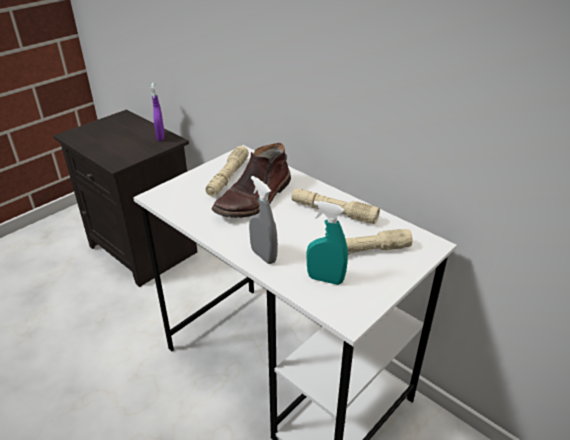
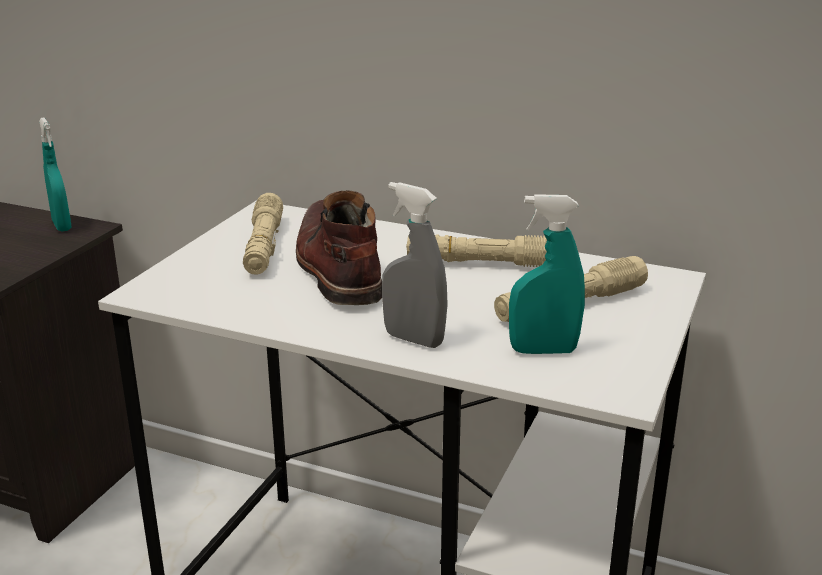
camera: 20 degrees left, 10 degrees down
purple spray bottle [151,83,164,141] -> turquoise spray bottle [39,118,72,232]
brown boot [212,143,291,218] -> brown boot turned 150 degrees clockwise [296,190,382,305]

